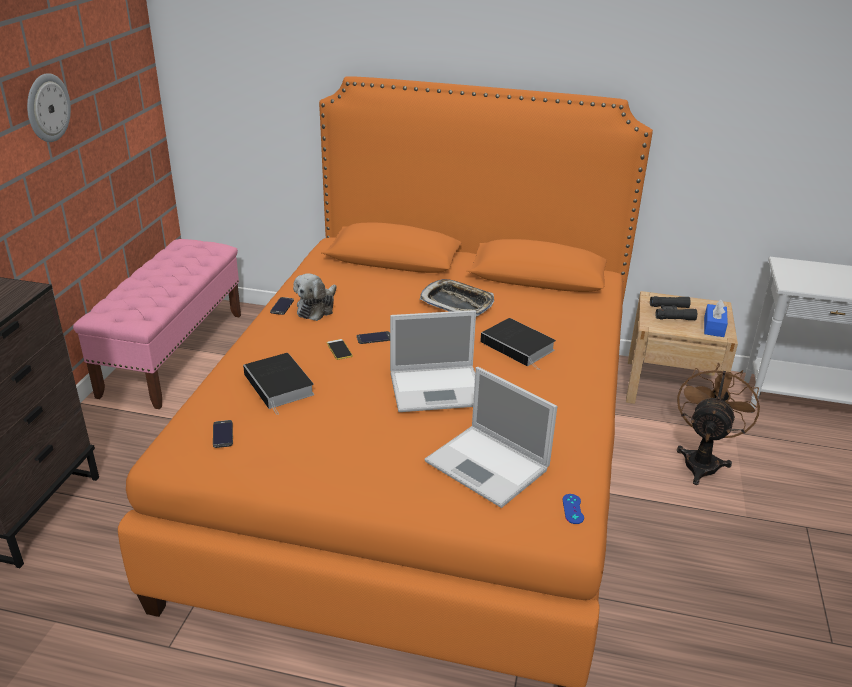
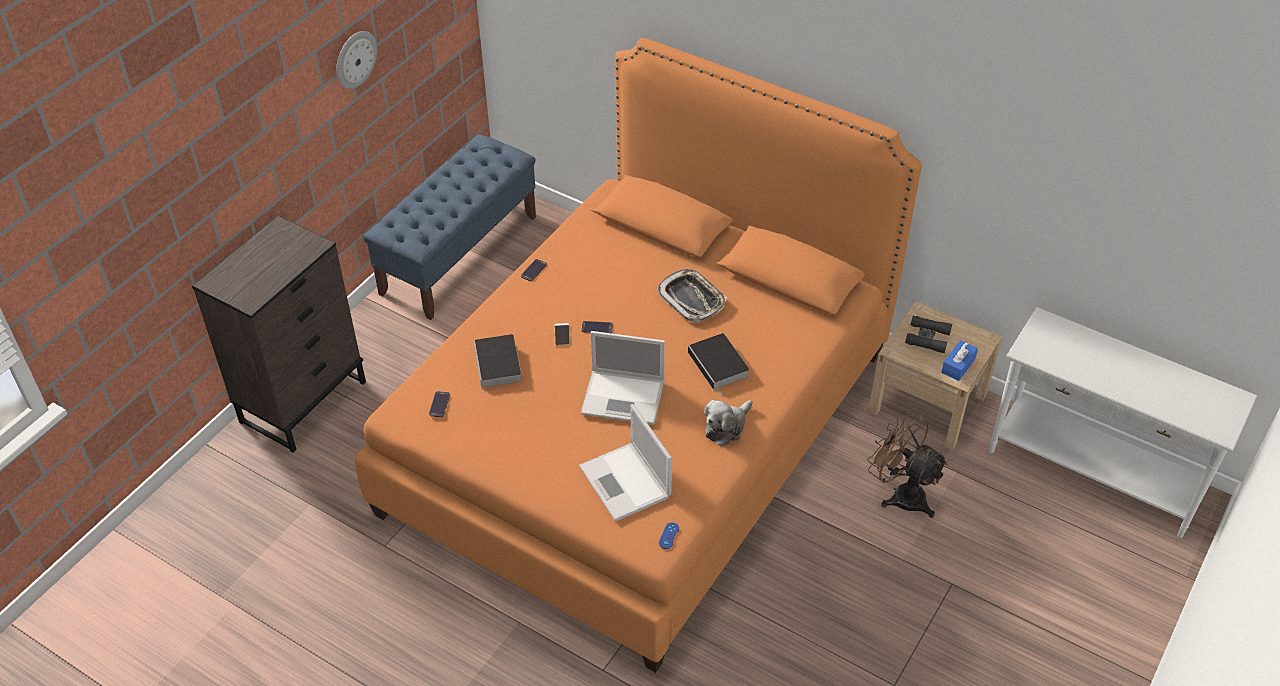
camera: 20 degrees right, 15 degrees up
pink bench [73,239,241,409] -> blue bench [363,134,536,320]
plush toy [293,273,337,321] -> plush toy moved to [704,400,753,447]
brown fan [677,363,760,485] -> brown fan turned 90 degrees counterclockwise [867,411,948,518]

